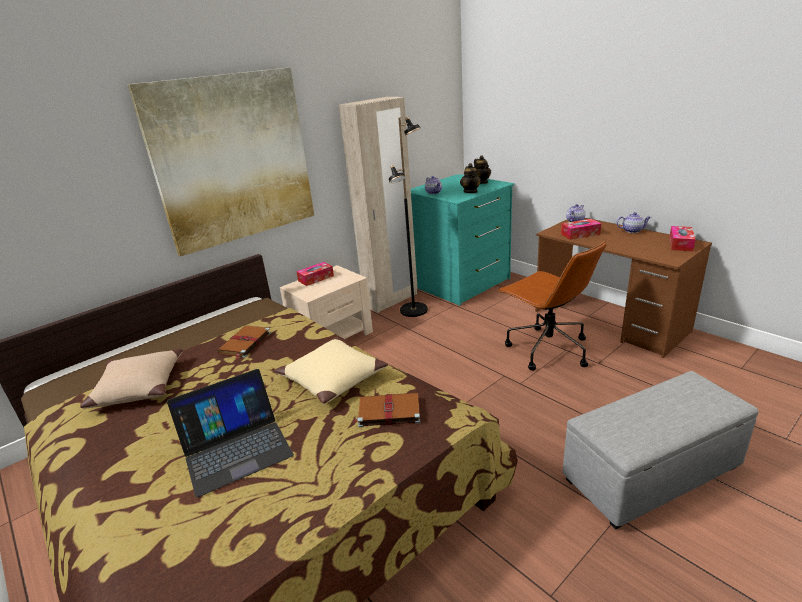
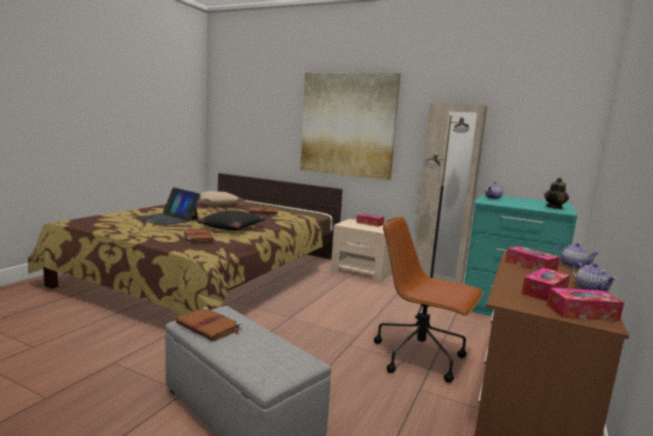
camera: 65 degrees right, 15 degrees down
beige pillow [274,337,388,404] -> black pillow [197,211,266,231]
teapot [460,163,481,193] -> none
brown office chair [498,241,606,371] -> brown office chair turned 90 degrees clockwise [374,217,483,383]
none -> brown book [176,307,241,341]
none -> tissue box [522,268,570,301]

